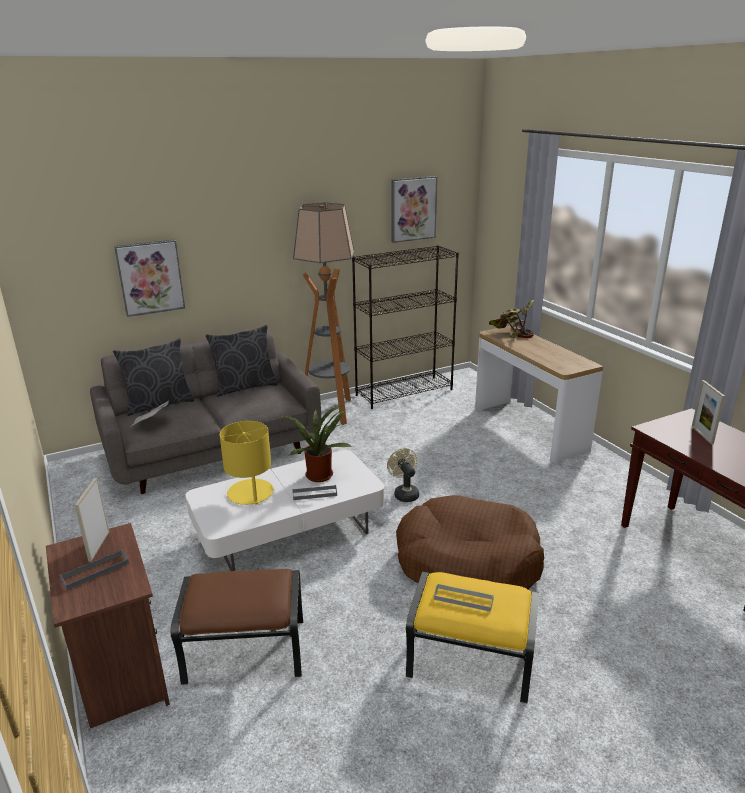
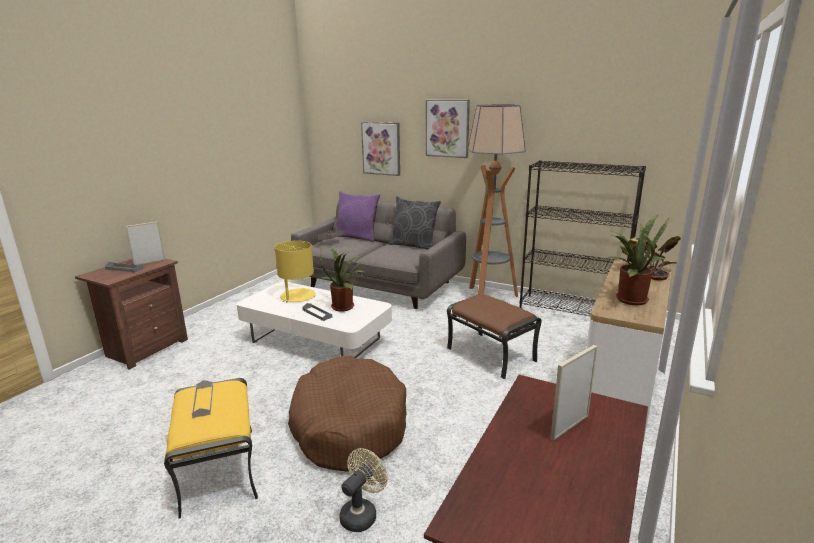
camera: 55 degrees right, 5 degrees down
grey pillow [113,338,194,416] -> purple pillow [336,191,380,242]
brown ottoman [171,569,303,685] -> brown ottoman moved to [447,294,542,379]
beige fan [387,448,419,502] -> beige fan moved to [339,448,388,532]
picture [391,176,437,243] -> picture moved to [426,100,470,158]
none -> potted plant [608,214,669,305]

